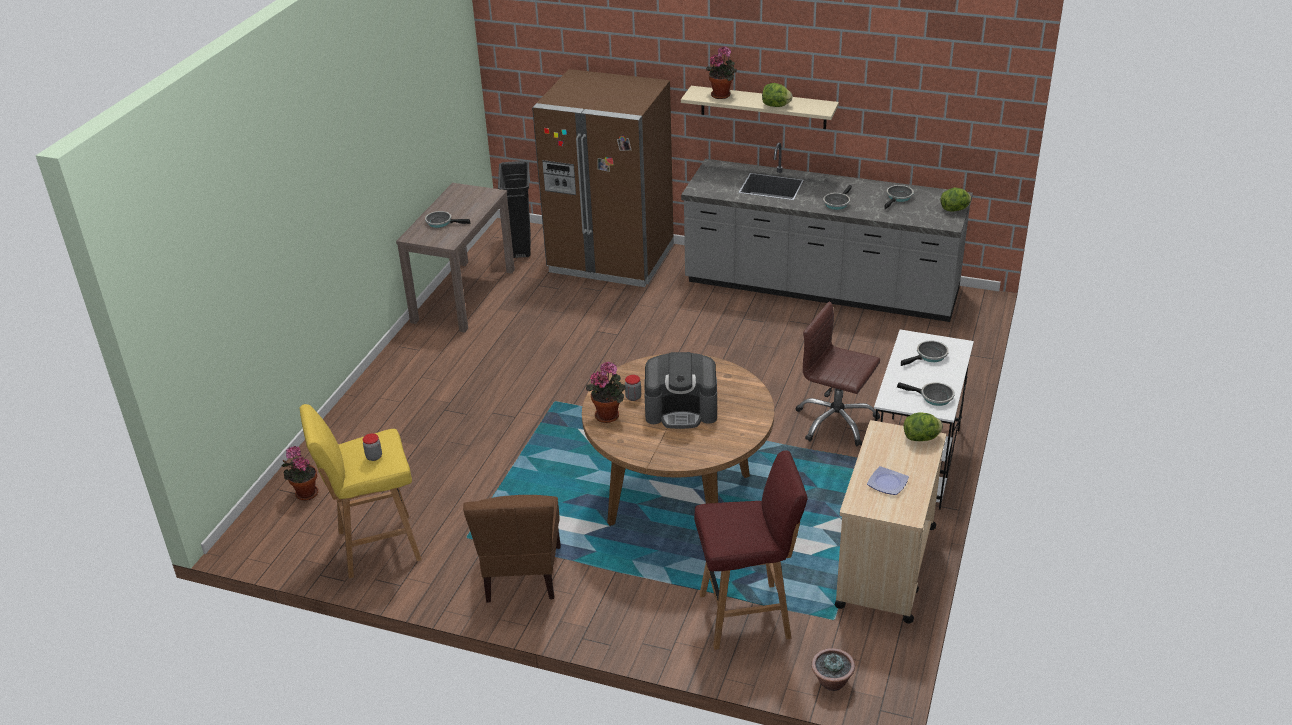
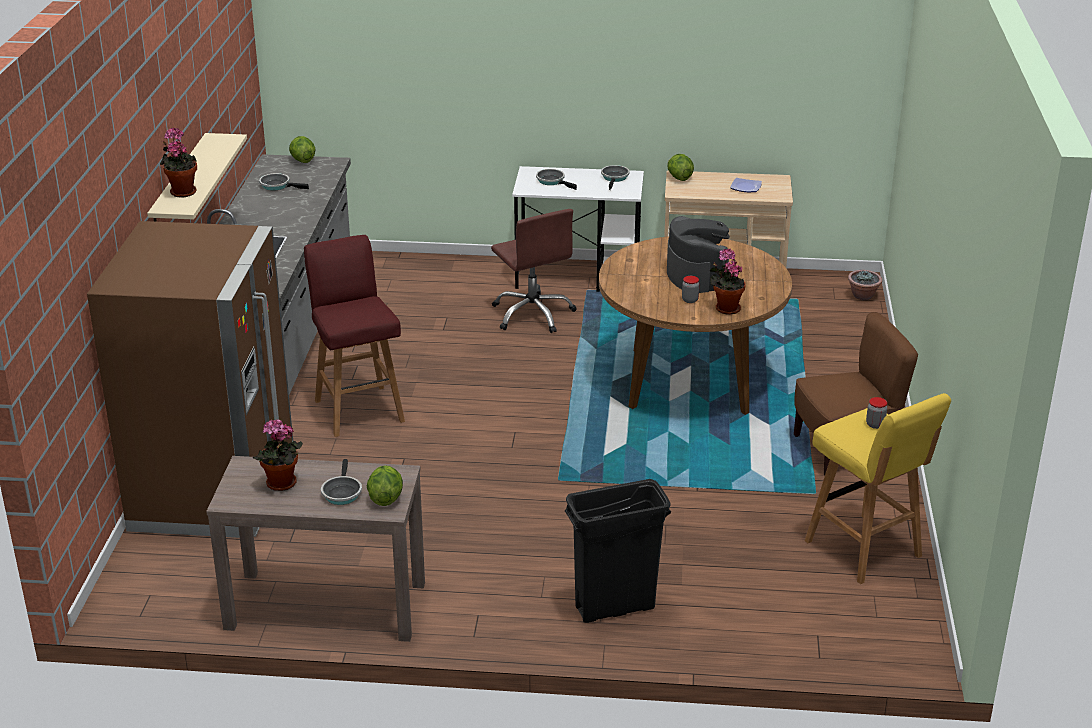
camera: 105 degrees left, 5 degrees down
potted plant [282,446,318,501] -> potted plant moved to [253,420,303,491]
black trash can [498,161,531,258] -> black trash can moved to [565,479,671,623]
red stool [694,450,808,650] -> red stool moved to [304,235,405,437]
lettuce [762,83,793,107] -> lettuce moved to [367,465,403,506]
brown office chair [795,302,880,446] -> brown office chair turned 45 degrees counterclockwise [491,209,577,333]
frying pan [823,185,852,210] -> none

